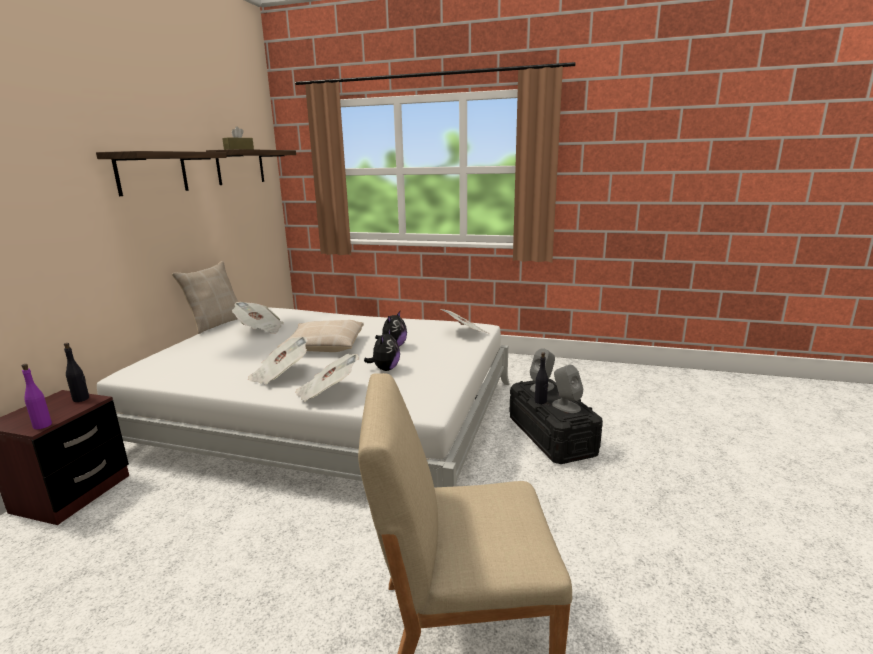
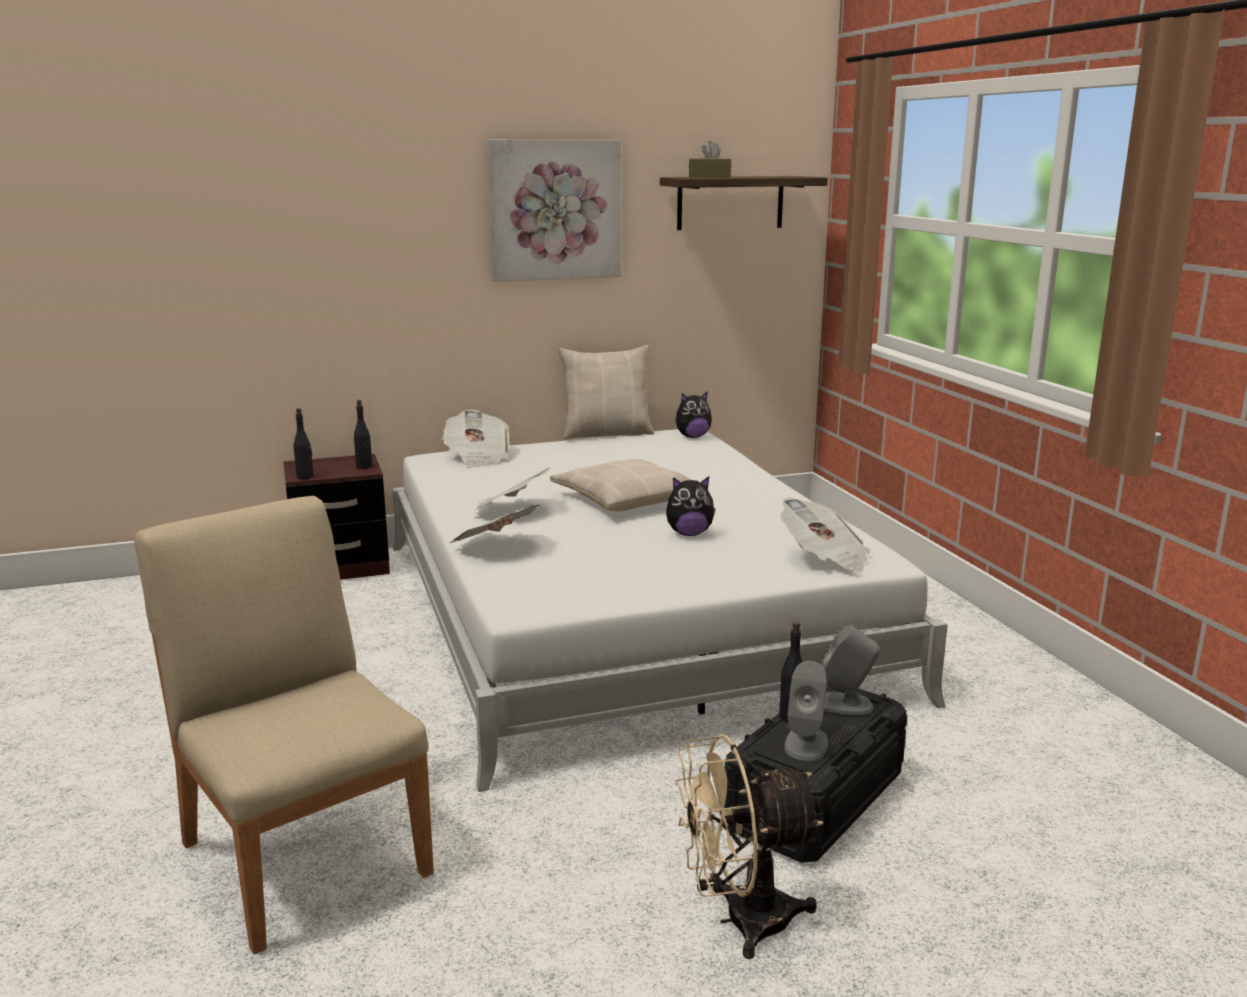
camera: 55 degrees right, 0 degrees up
purple bottle [22,364,52,429] -> black bottle [294,408,314,479]
shelf [96,151,227,196] -> picture [486,140,621,282]
newspaper [232,302,284,334] -> newspaper moved to [442,410,509,468]
plush toy [364,328,400,371] -> plush toy moved to [676,391,712,438]
none -> beige fan [675,734,824,959]

